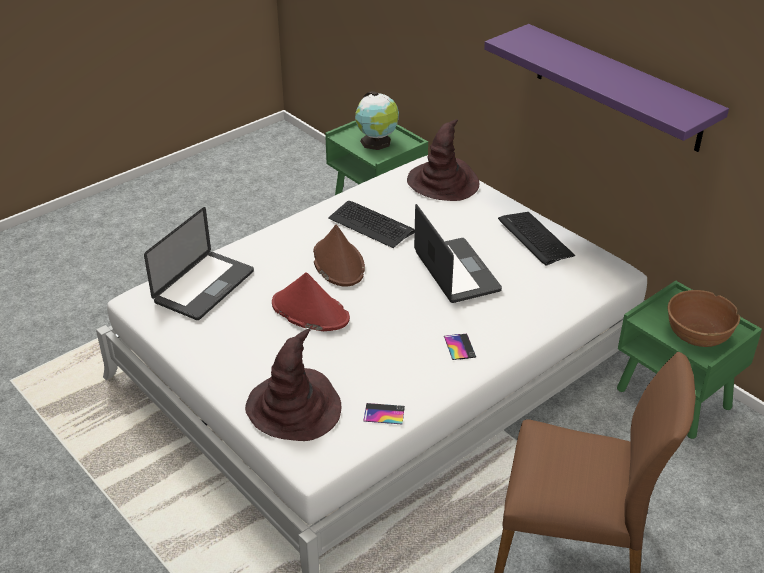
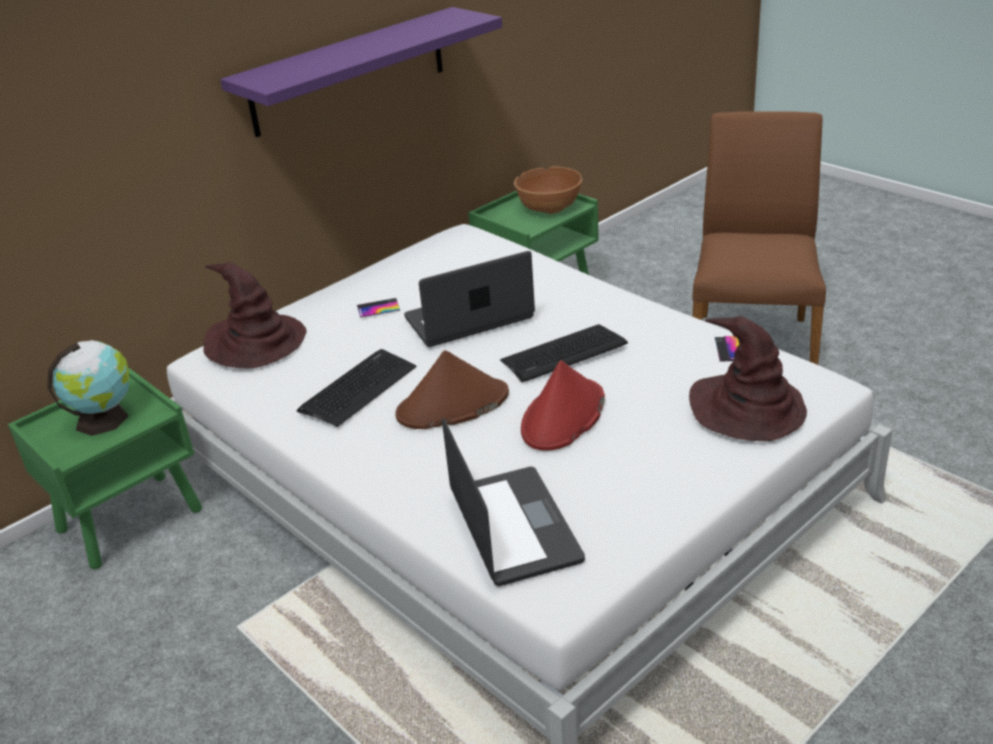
camera: 90 degrees left, 5 degrees down
laptop [144,207,254,320] -> laptop turned 45 degrees clockwise [442,417,585,586]
phone [444,333,476,360] -> phone moved to [357,298,400,318]
keyboard [498,212,575,266] -> keyboard moved to [500,324,628,382]

